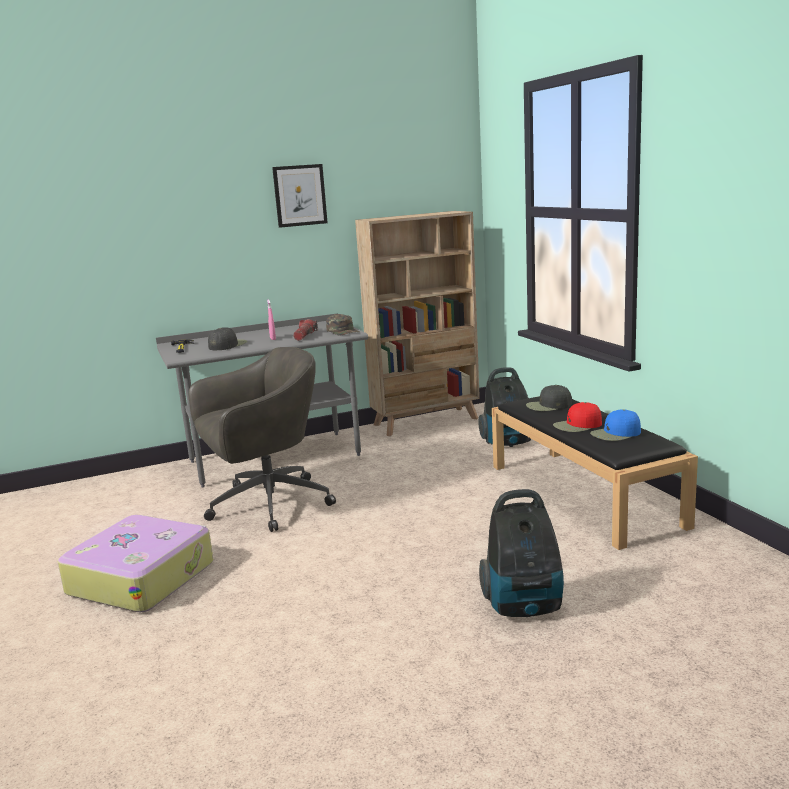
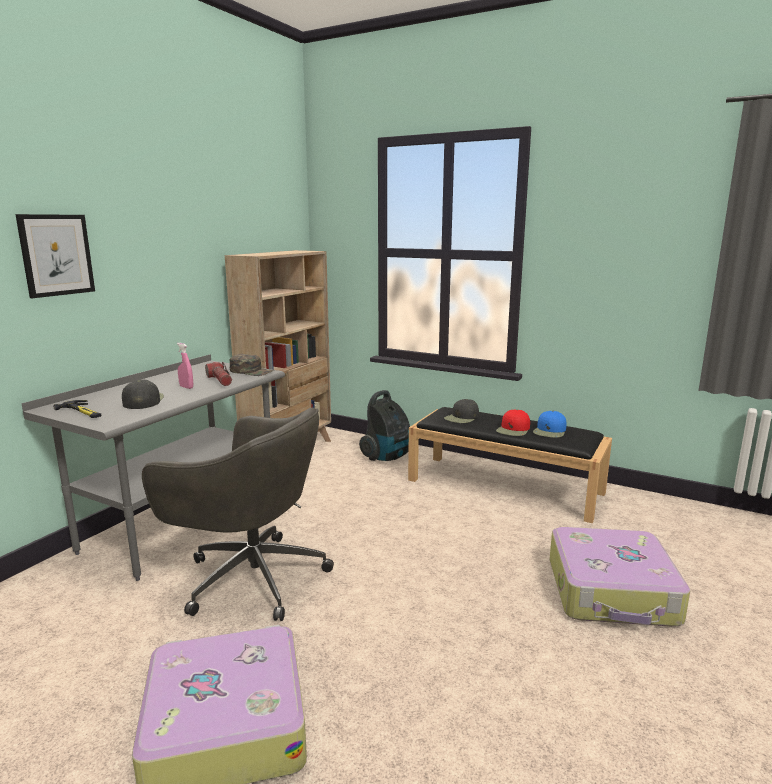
camera: 40 degrees left, 0 degrees up
grey office chair [188,347,336,532] -> grey office chair turned 90 degrees clockwise [142,407,334,621]
picture [272,164,328,228] -> picture moved to [15,214,95,298]
vacuum cleaner [479,489,564,617] -> suitcase [549,527,690,626]

